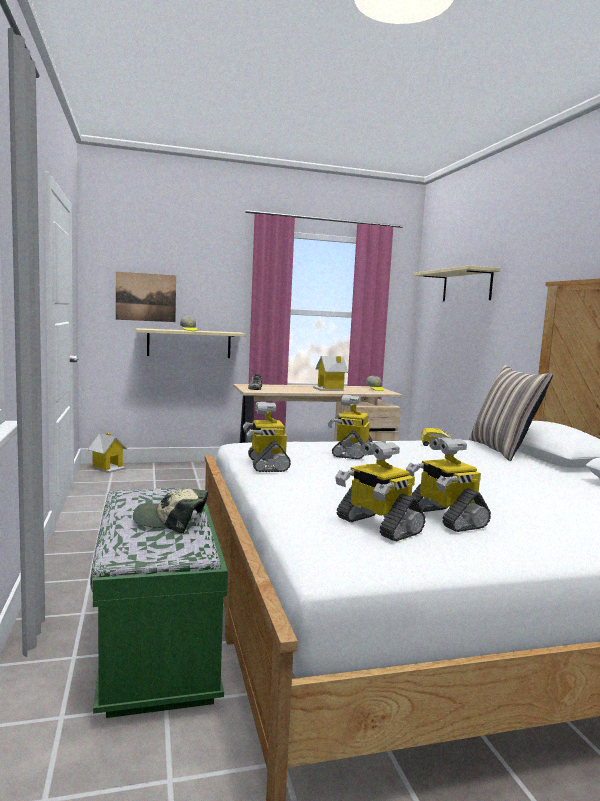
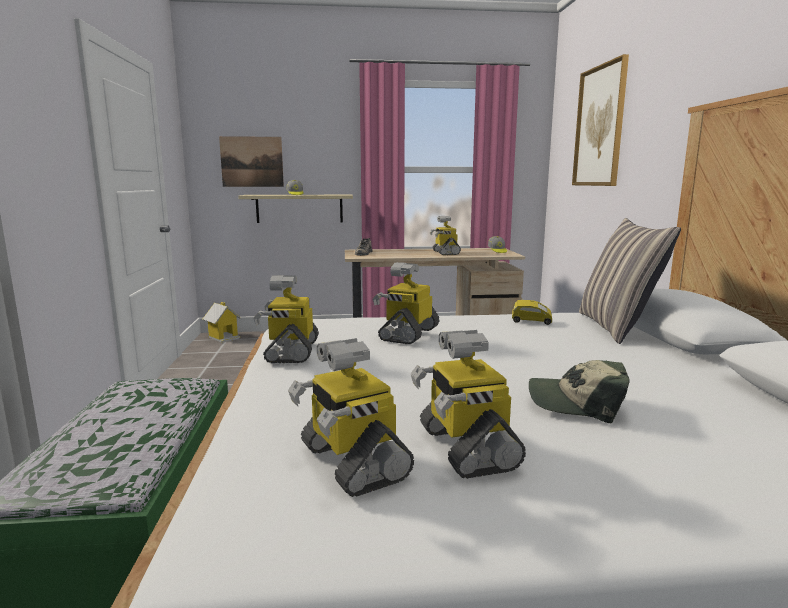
camera: 10 degrees right, 5 degrees up
cap [133,489,208,533] -> cap moved to [529,360,629,423]
toy house [314,356,348,391] -> toy robot [430,216,461,255]
beige shelf [413,265,501,301] -> picture [572,54,629,186]

